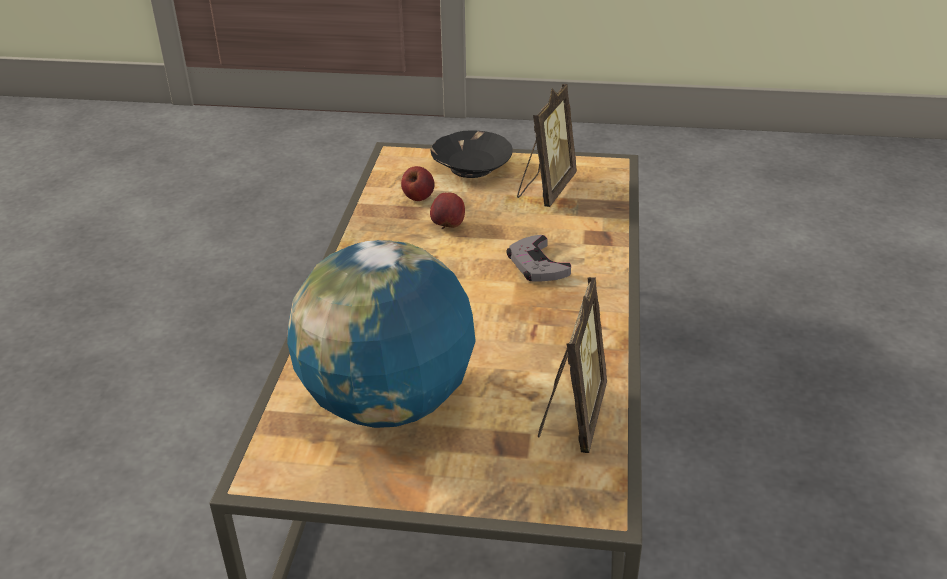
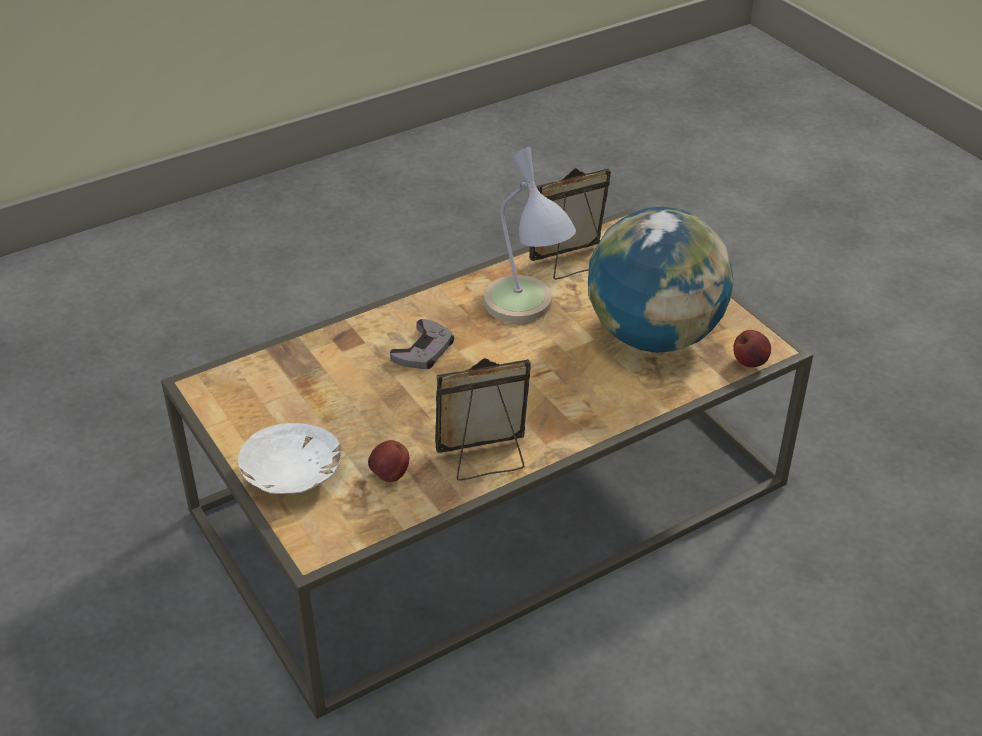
camera: 130 degrees left, 5 degrees up
black bowl [430,130,513,178] -> white bowl [238,423,342,494]
apple [430,193,465,229] -> apple moved to [733,330,771,368]
picture frame [517,84,577,207] -> picture frame moved to [435,358,531,481]
none -> table lamp [483,147,576,323]

